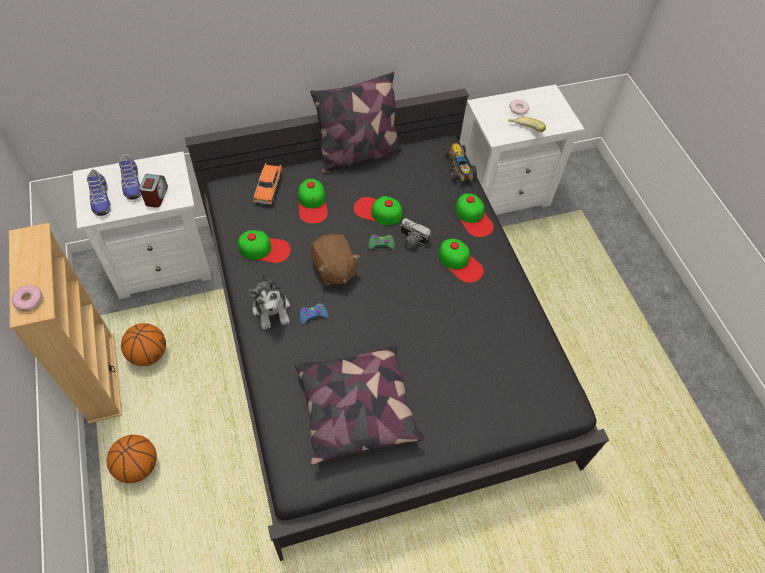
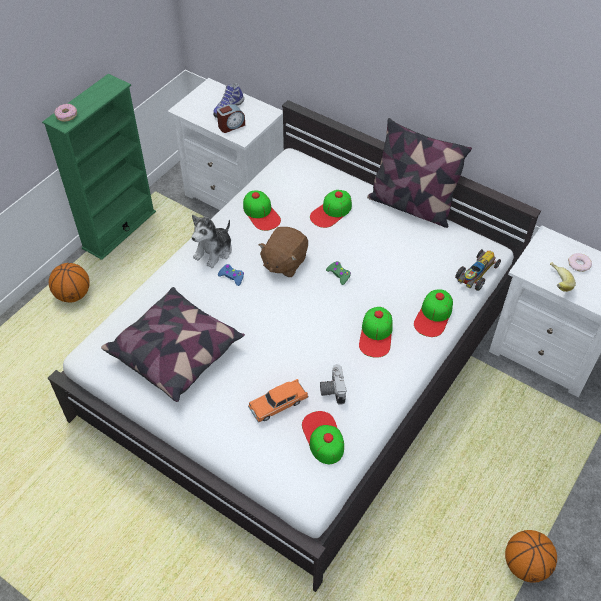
camera: 55 degrees right, 5 degrees down
beige bookcase [9,223,122,424] -> green bookcase [42,74,156,260]
shoe [87,169,111,216] -> none
basketball [121,323,166,366] -> basketball moved to [505,530,557,583]
black bed [185,89,609,561] -> white bed [48,100,541,592]
orange toy car [254,163,282,205] -> orange toy car moved to [248,379,309,423]
cap [354,196,402,225] -> cap moved to [302,411,344,464]
camera [400,218,431,249] -> camera moved to [320,364,346,405]

